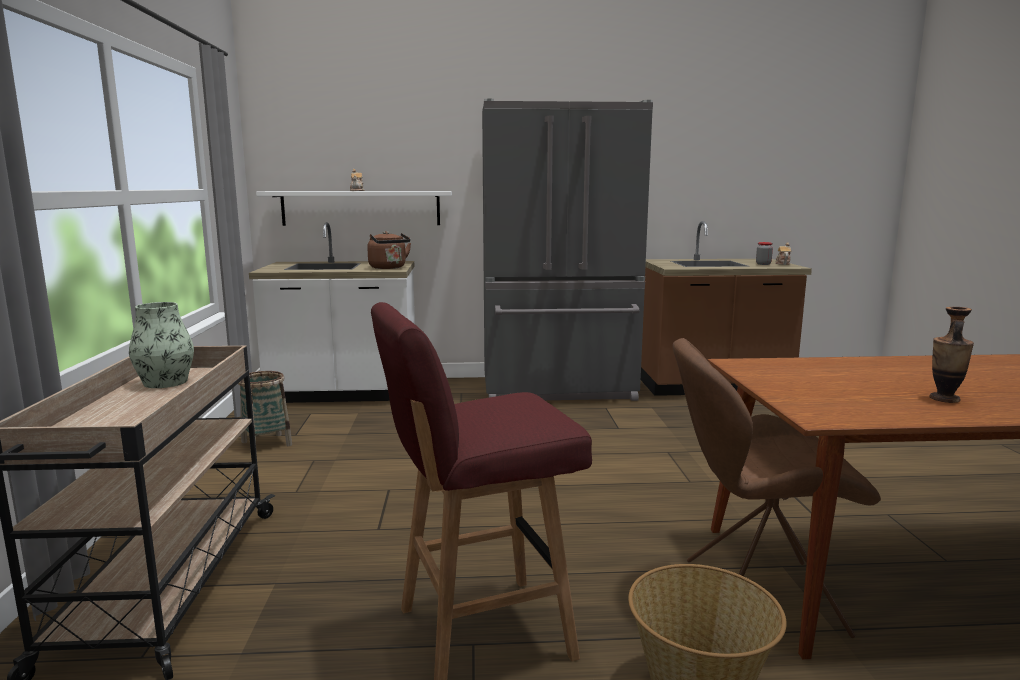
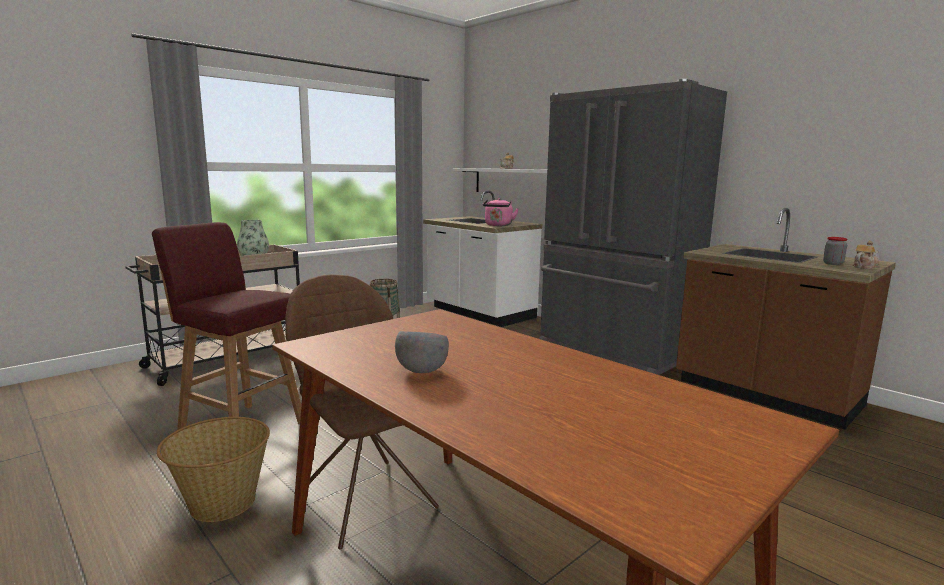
camera: 50 degrees right, 0 degrees up
brown kettle [367,231,411,269] -> pink kettle [483,198,518,226]
vase [929,307,974,403] -> grey bowl [395,331,449,373]

